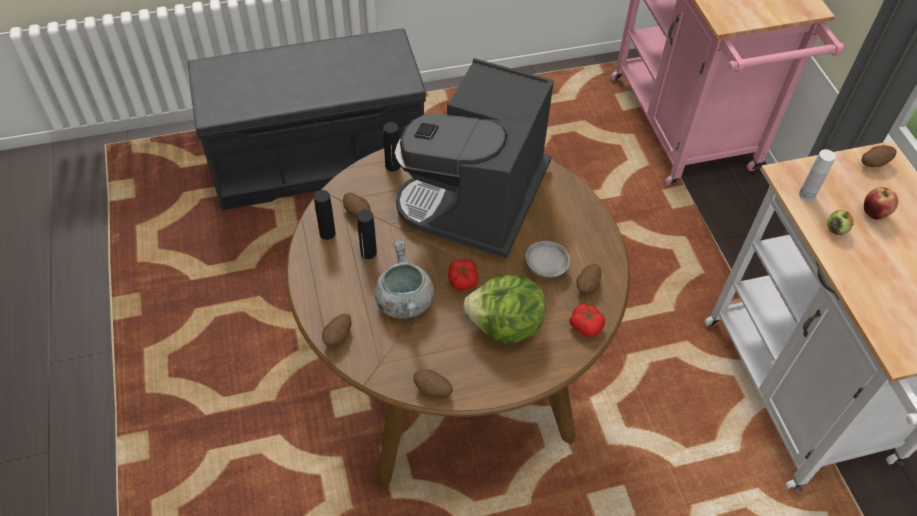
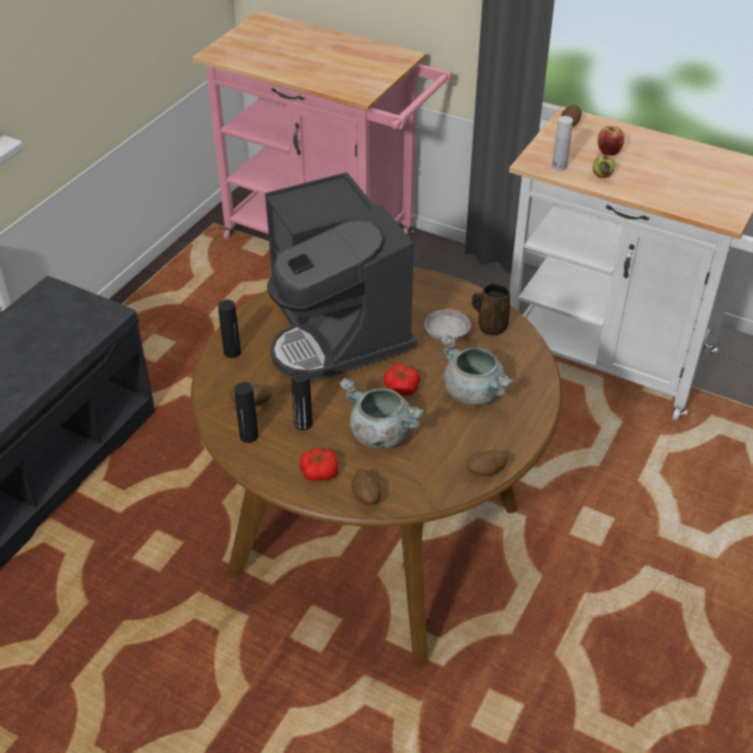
camera: 45 degrees left, 10 degrees down
lettuce [463,274,546,344] -> grey cooking pot [440,334,514,405]
tomato [569,304,605,337] -> tomato moved to [300,449,338,481]
potato [577,264,602,294] -> brown mug [472,283,510,335]

